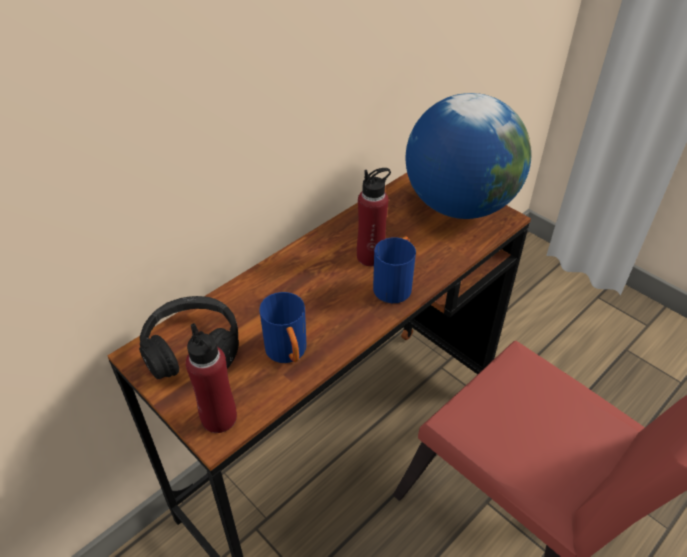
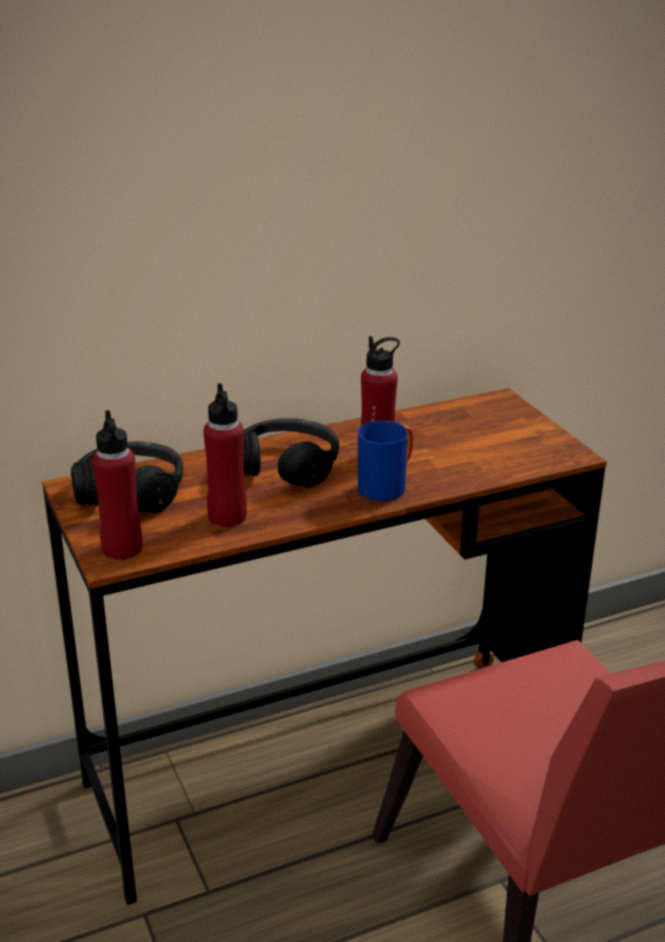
camera: 20 degrees right, 15 degrees down
blue mug [259,292,307,363] -> red bottle [203,383,247,527]
globe [406,93,532,219] -> none
none -> black headphones [243,418,339,488]

